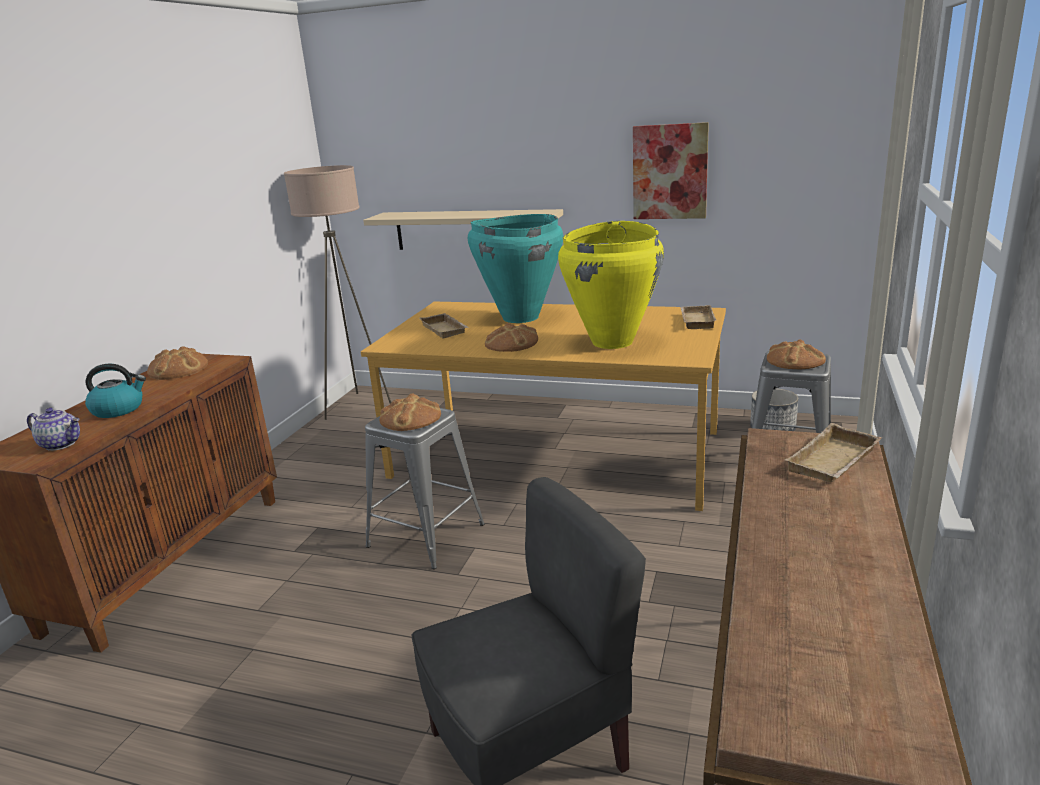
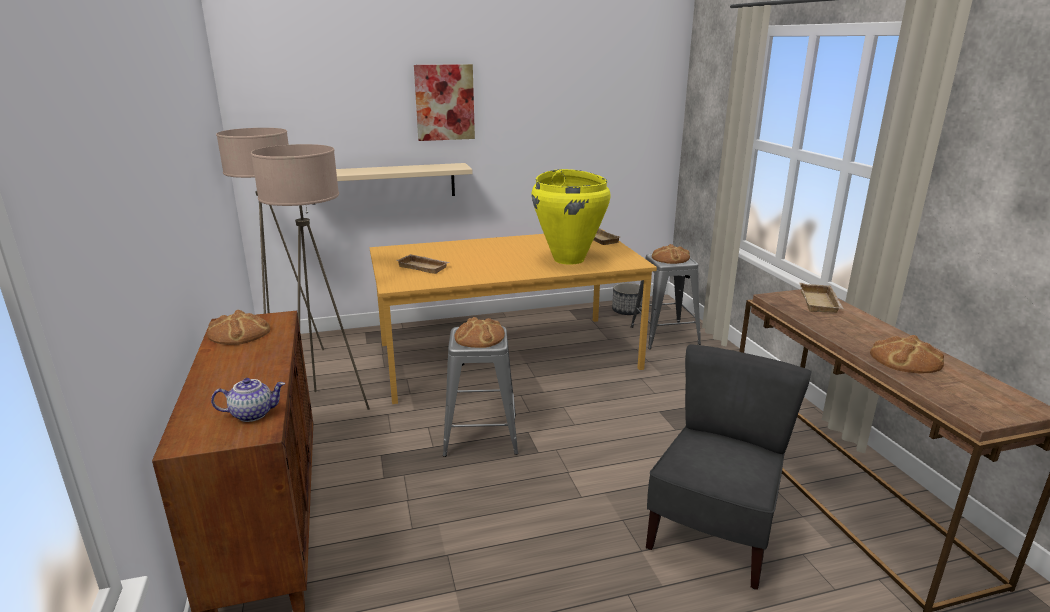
camera: 35 degrees left, 0 degrees up
kettle [85,363,146,418] -> none
turquoise vase [468,214,563,323] -> none
bread [485,323,538,352] -> bread moved to [870,335,944,373]
picture [633,122,709,219] -> picture moved to [414,64,475,141]
none -> beige floor lamp [251,144,370,410]

